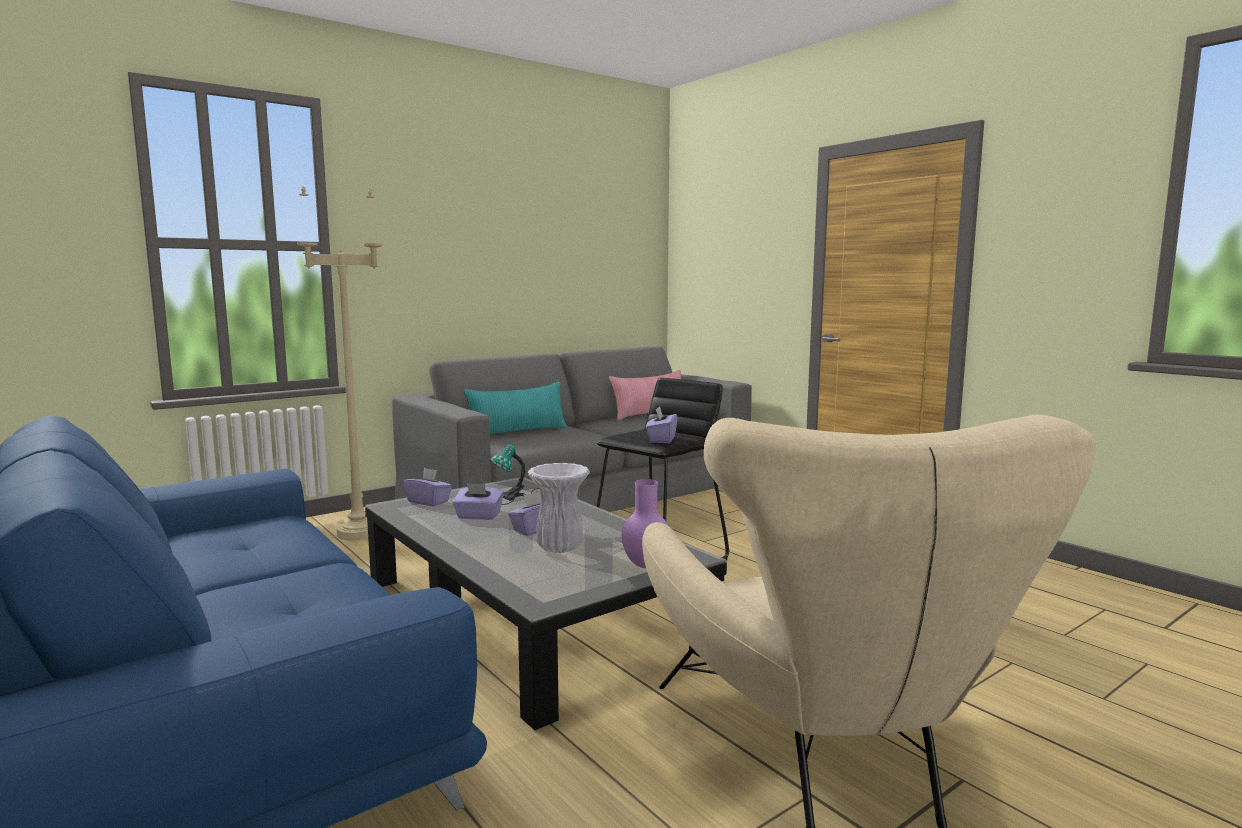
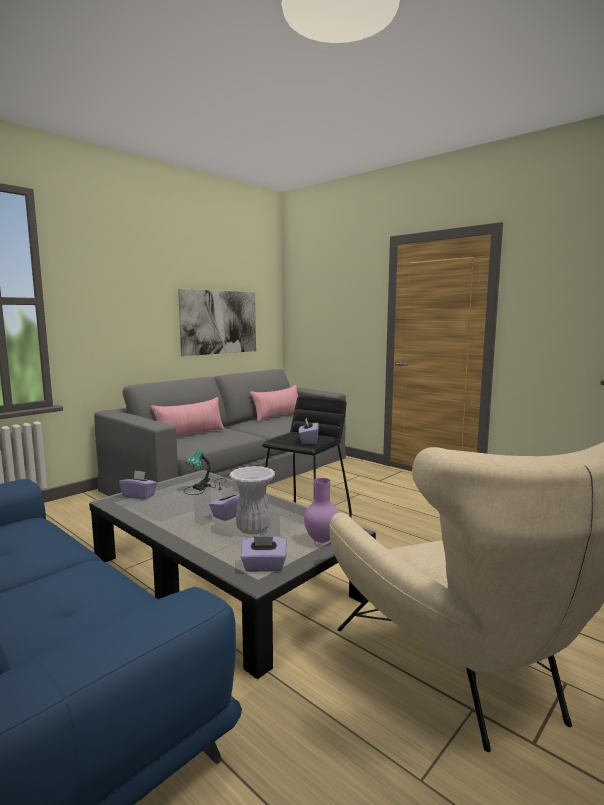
camera: 10 degrees left, 0 degrees up
beige floor lamp [297,186,383,540] -> none
purple tissue box [452,483,504,520] -> purple tissue box moved to [241,536,286,572]
turquoise pillow [464,382,567,434] -> pink pillow [151,397,225,436]
none -> picture [178,289,256,356]

